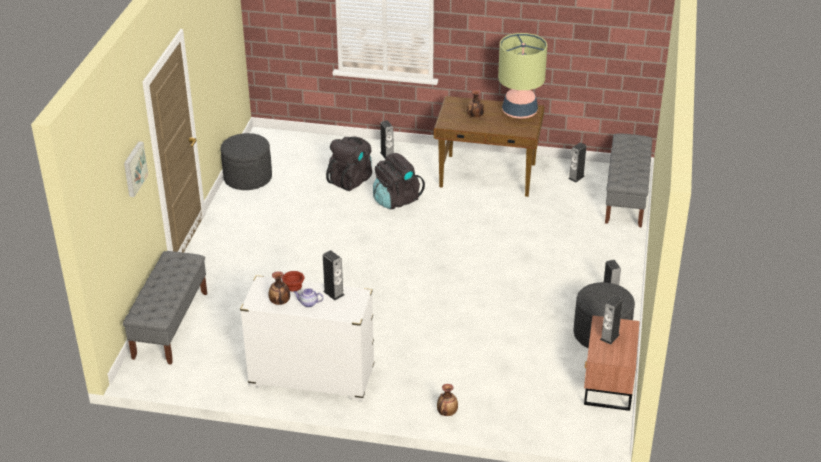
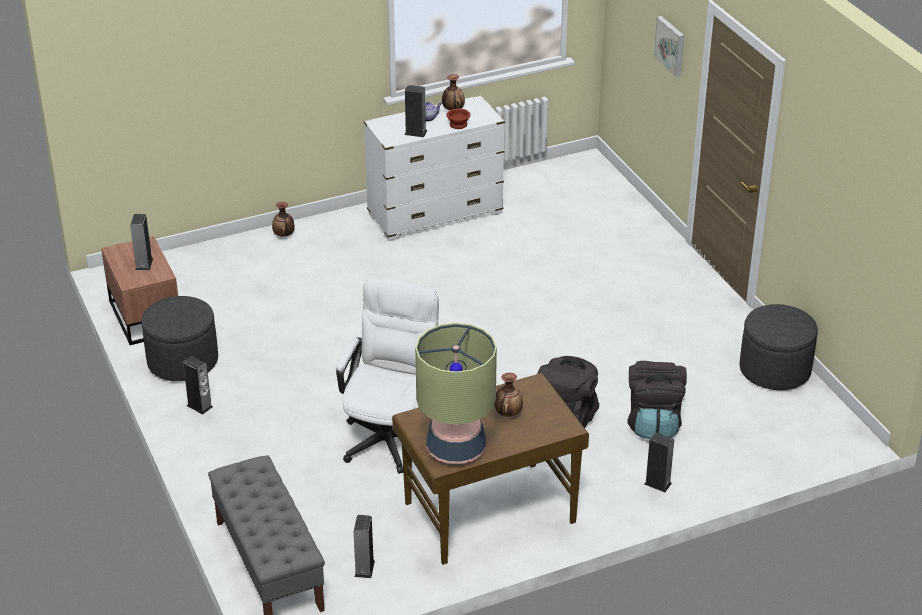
camera: 145 degrees right, 0 degrees up
grey bench [123,251,207,365] -> none
none -> white office chair [336,277,439,474]

